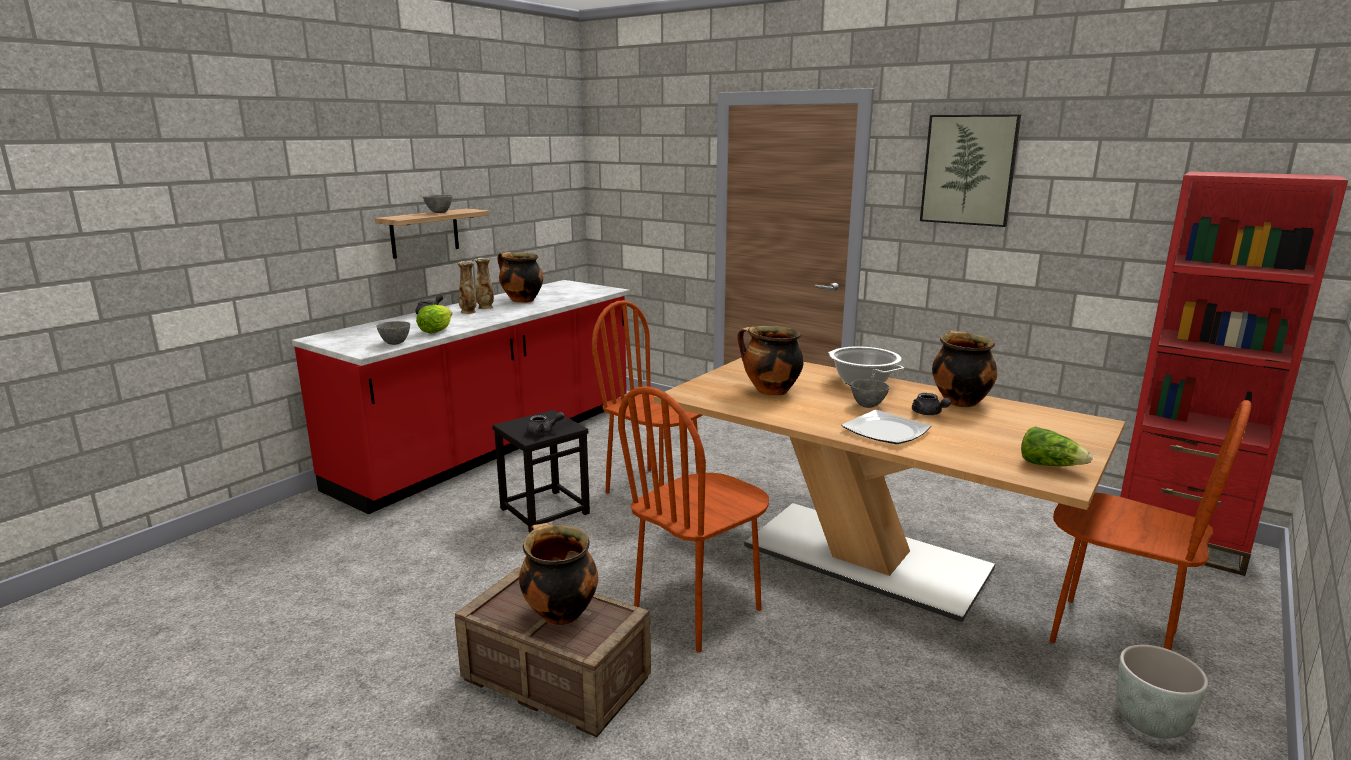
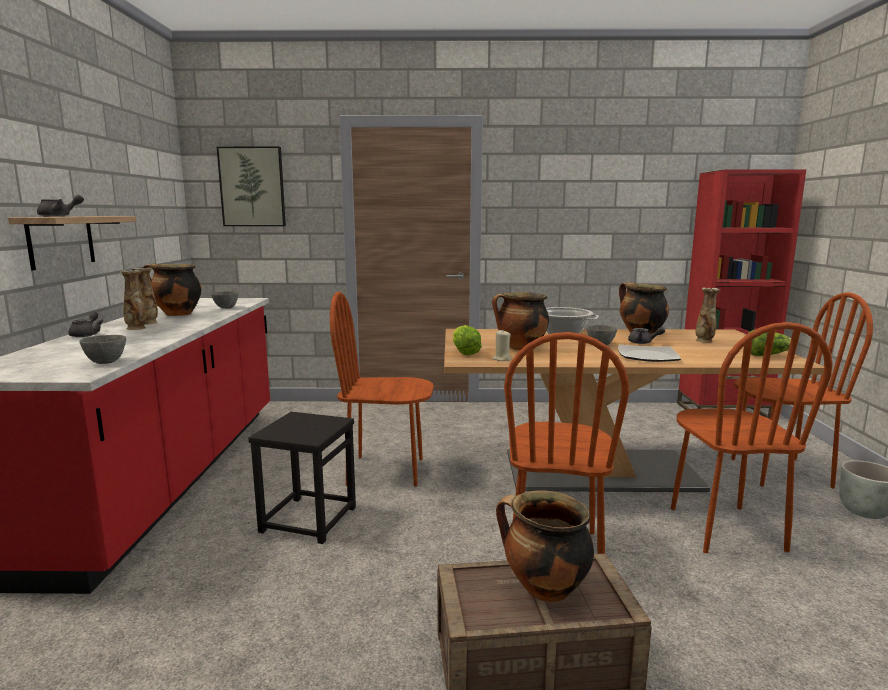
camera: 35 degrees left, 5 degrees down
lettuce [416,305,452,334] -> lettuce moved to [453,325,482,355]
grey bowl [423,195,452,213] -> grey bowl moved to [211,291,239,309]
grey teapot [526,412,565,435] -> grey teapot moved to [37,195,84,217]
picture [920,114,1021,227] -> picture moved to [217,146,286,226]
none -> beige candle [492,330,512,361]
none -> brown chair [671,322,832,553]
none -> vase [696,287,721,343]

